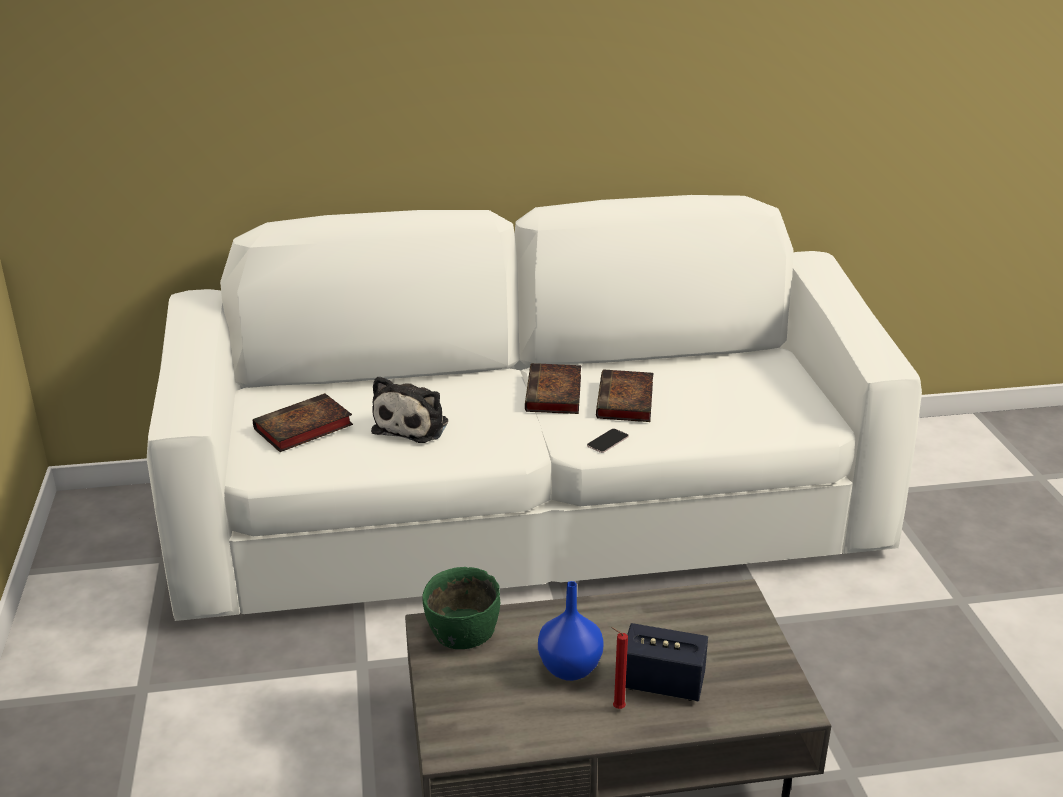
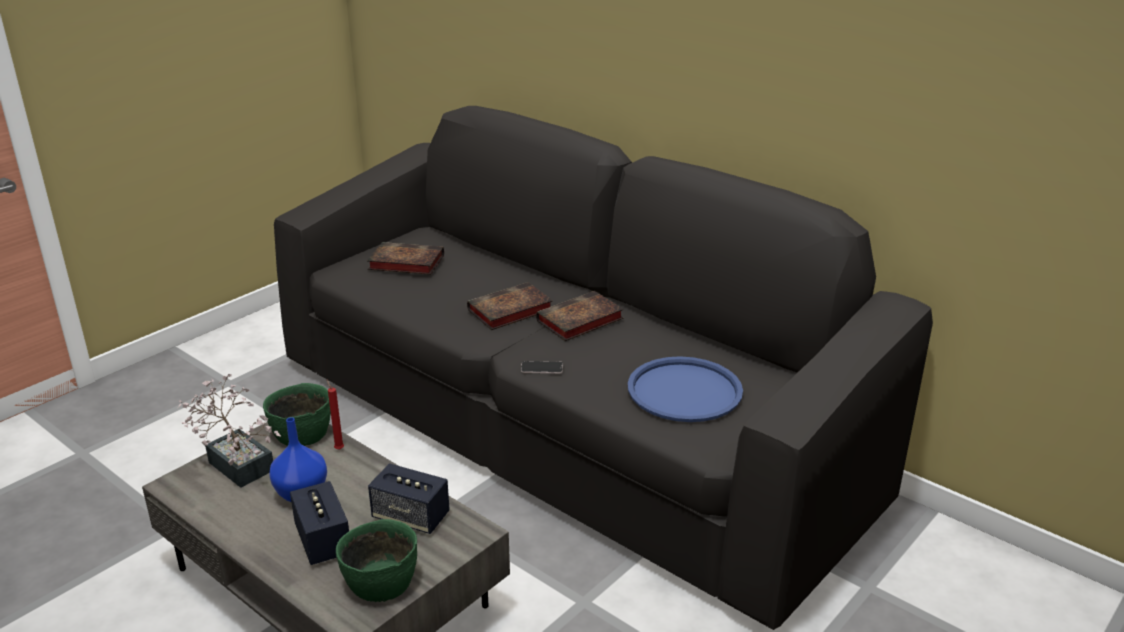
camera: 50 degrees right, 0 degrees up
white sofa [147,195,922,621] -> black sofa [274,106,933,630]
plush toy [371,376,448,443] -> none
book [596,369,653,422] -> book moved to [467,282,553,330]
red candle [611,627,628,709] -> red candle moved to [327,379,344,450]
none -> potted plant [177,374,281,488]
none -> green bowl [336,519,417,602]
none -> speaker [368,463,450,534]
none -> blue tray [628,356,743,422]

